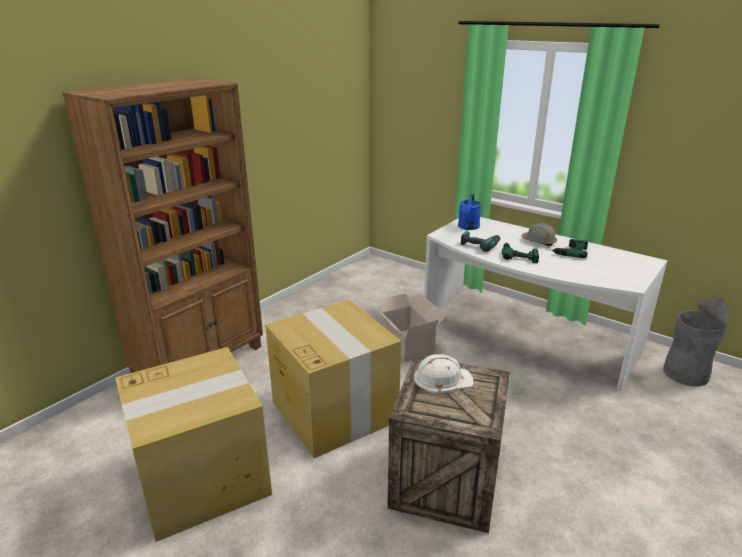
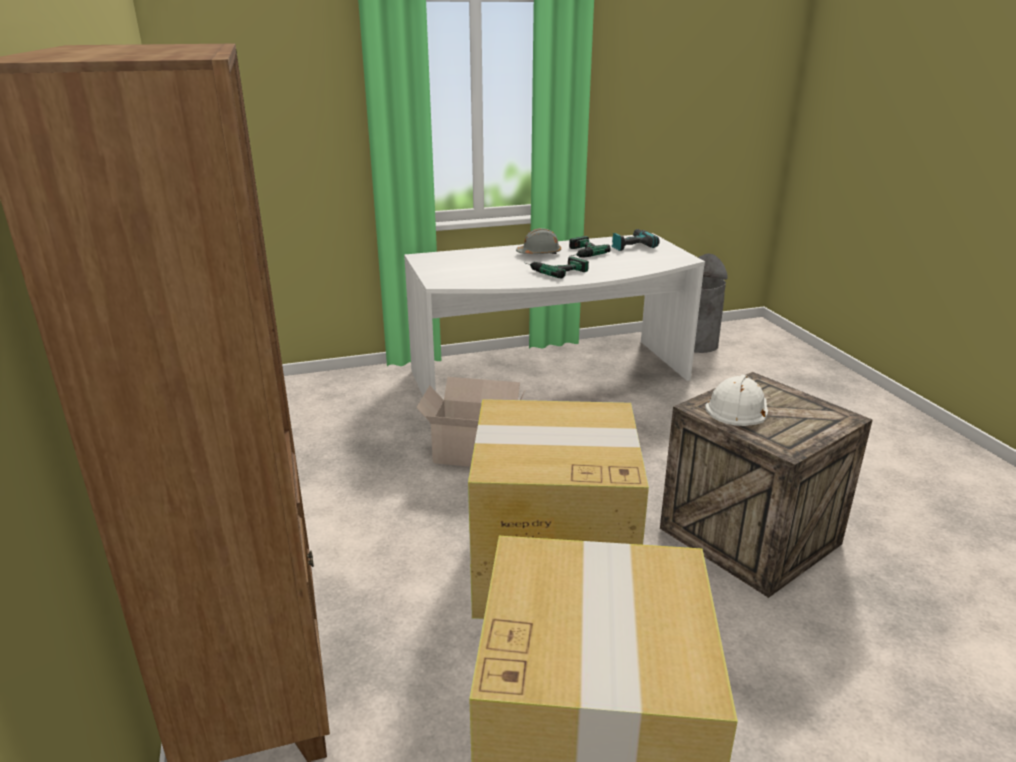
camera: 55 degrees left, 0 degrees up
blue watering can [458,194,481,230] -> none
power drill [461,231,500,252] -> power drill moved to [612,229,660,251]

